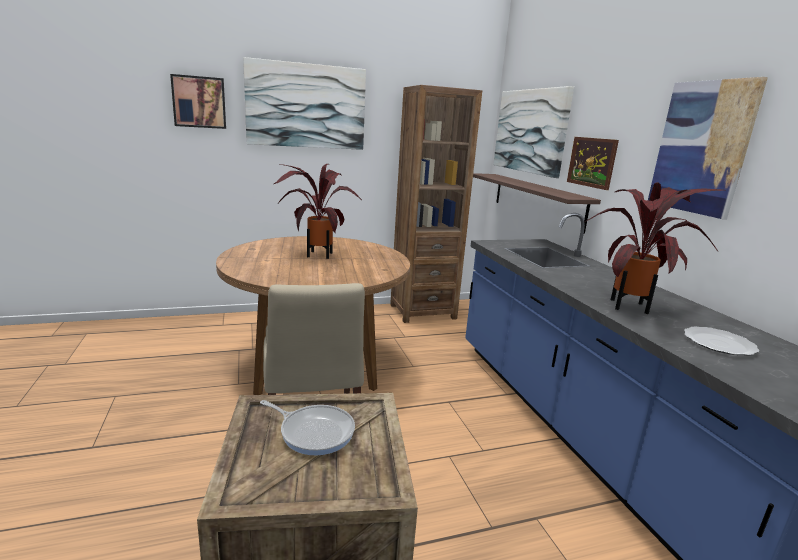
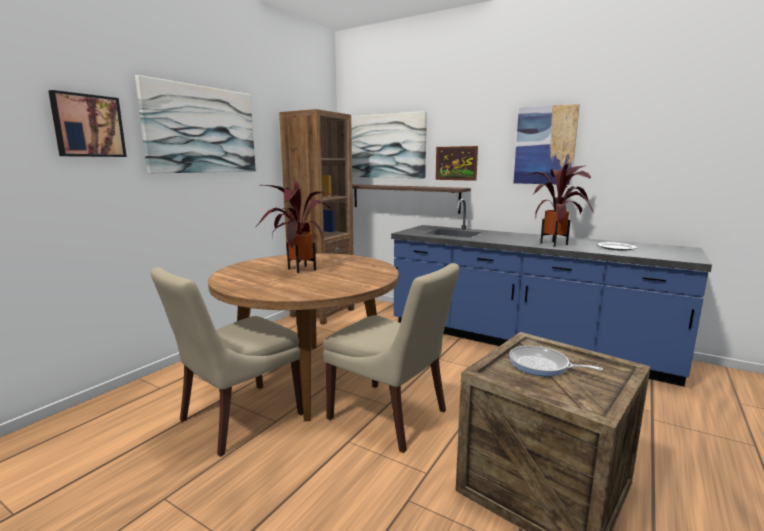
camera: 40 degrees left, 5 degrees down
frying pan [260,400,355,455] -> frying pan turned 135 degrees counterclockwise [509,346,603,376]
none -> beige chair [151,267,303,457]

